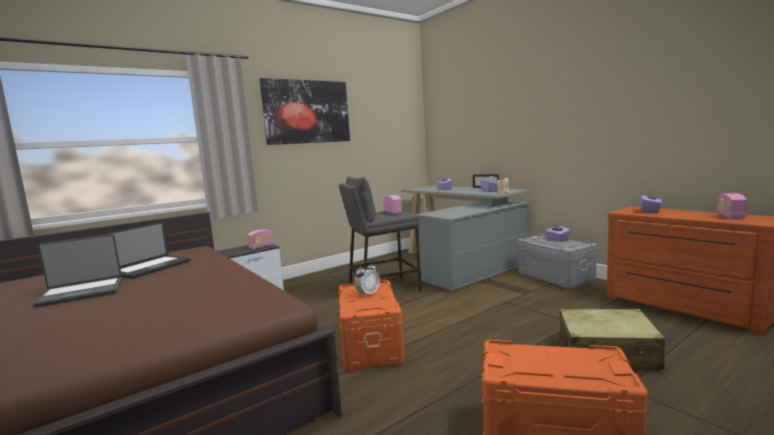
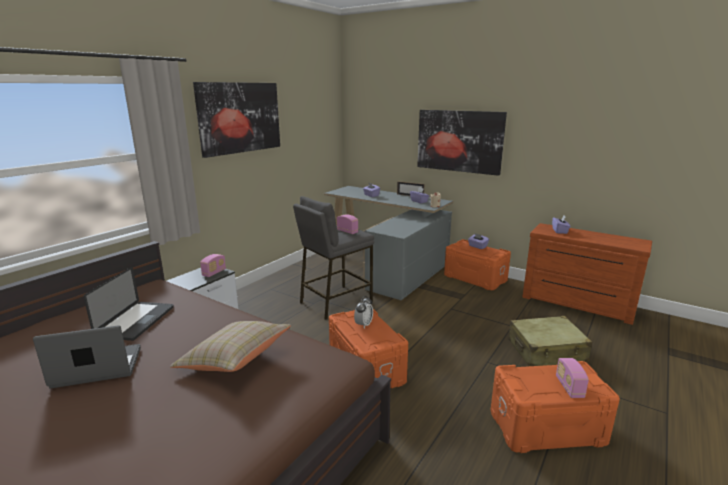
camera: 20 degrees left, 10 degrees up
laptop [33,234,122,308] -> laptop turned 150 degrees counterclockwise [33,325,141,388]
grey storage box [518,234,597,288] -> orange storage box [444,239,511,290]
radio [717,193,747,219] -> radio moved to [556,358,589,398]
none -> beige pillow [170,321,291,372]
none -> picture [417,110,507,176]

